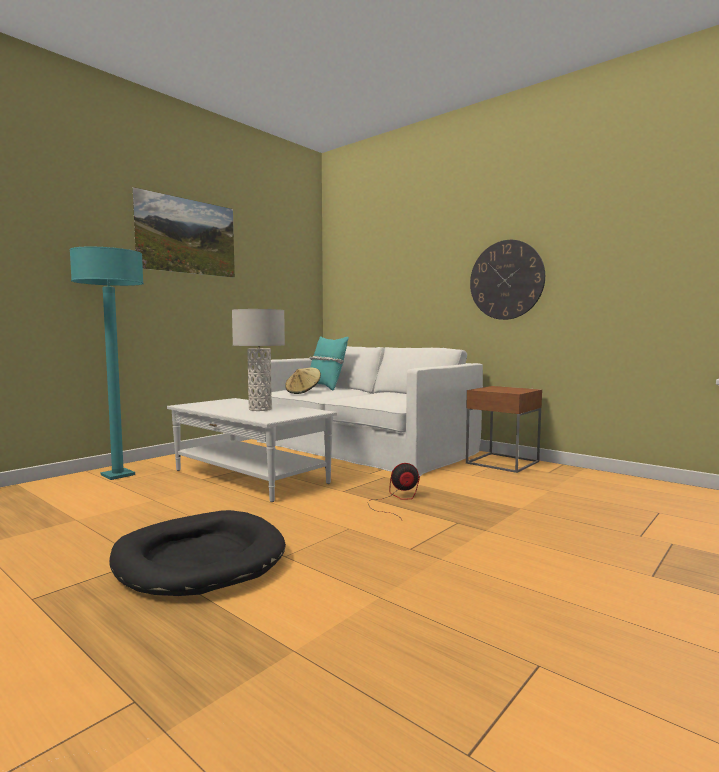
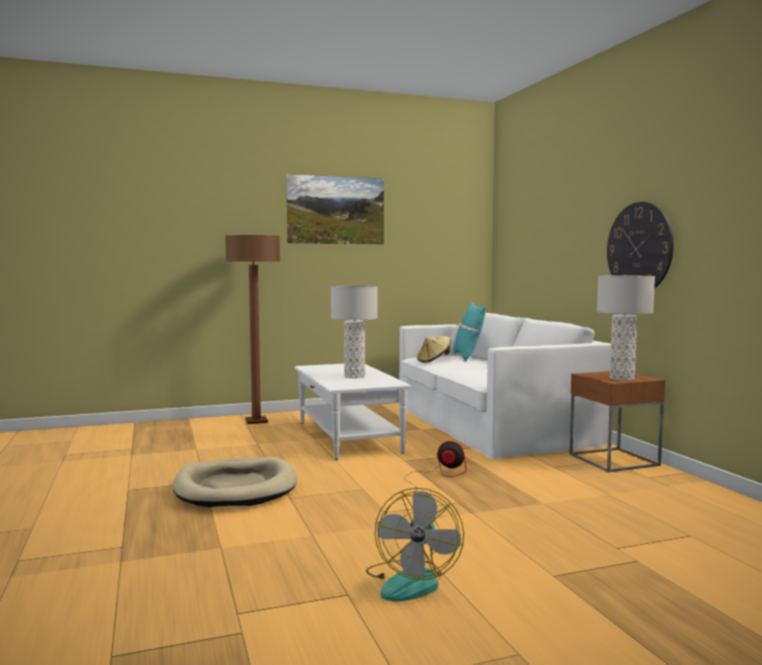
camera: 30 degrees right, 0 degrees up
turquoise floor lamp [69,247,144,480] -> brown floor lamp [225,235,280,424]
black dog bed [109,510,286,596] -> beige dog bed [173,457,297,507]
none -> fan [366,488,464,601]
none -> white table lamp [597,275,655,381]

